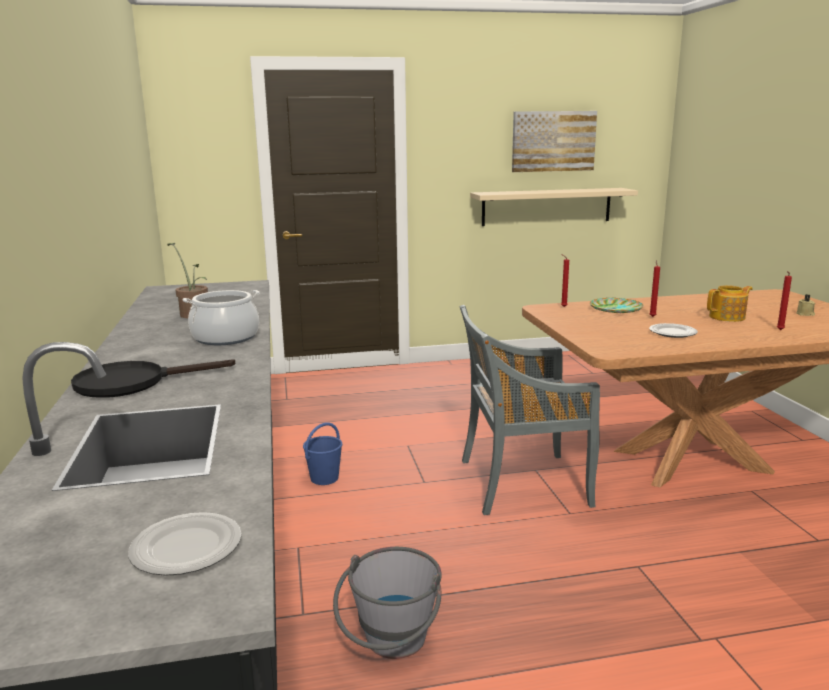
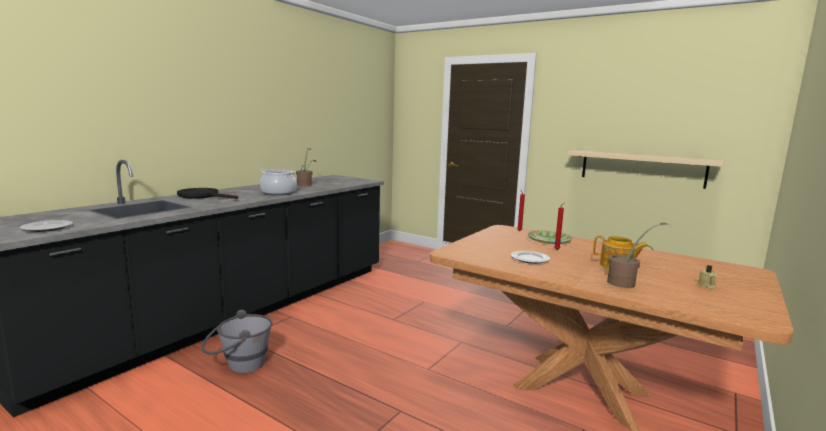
camera: 45 degrees right, 5 degrees down
blue bucket [303,422,342,485] -> none
grey chair [460,305,600,515] -> none
picture [512,111,597,172] -> none
red candle [777,271,792,330] -> potted plant [604,223,671,288]

